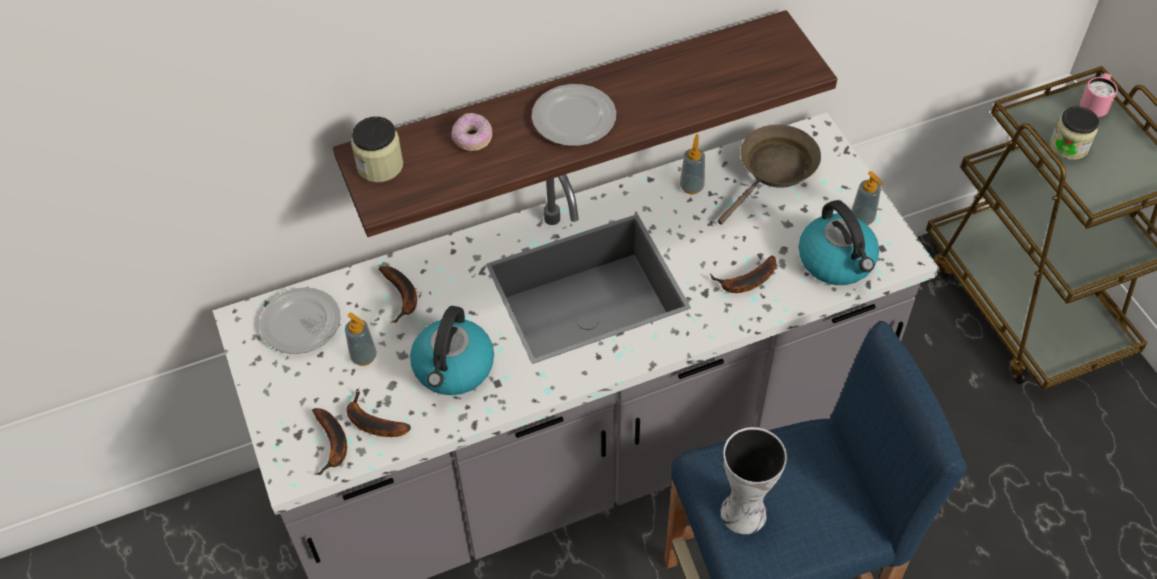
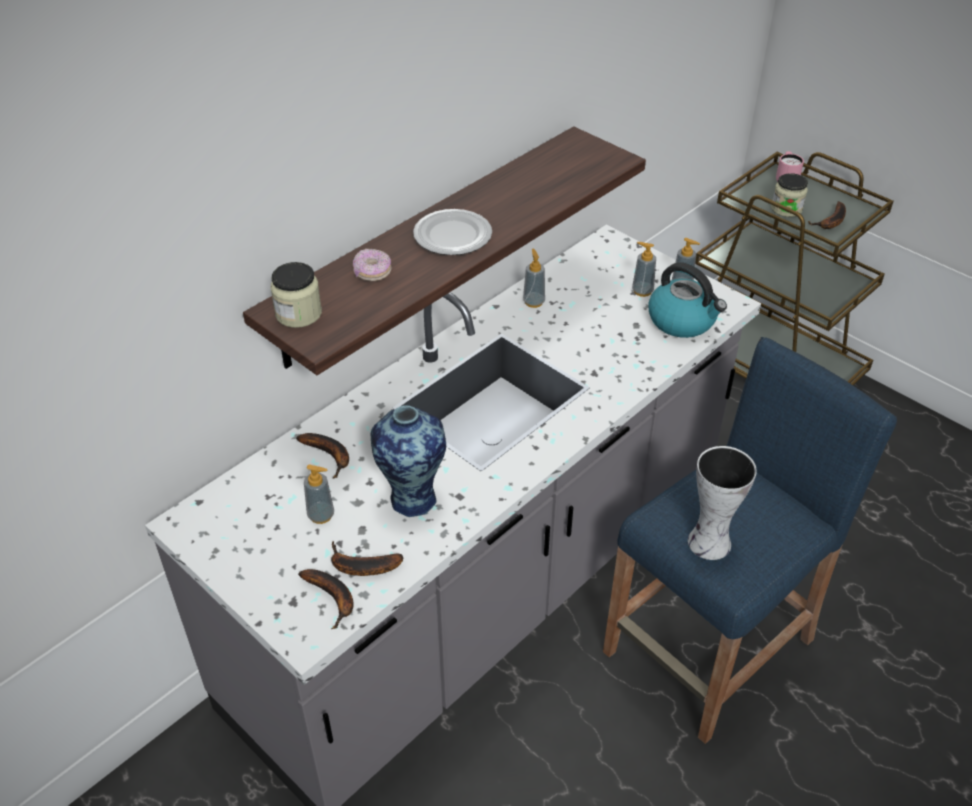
camera: 25 degrees left, 10 degrees down
plate [260,287,340,354] -> none
kettle [410,306,494,395] -> vase [371,405,446,517]
banana [710,256,776,293] -> banana moved to [808,201,846,229]
brown frying pan [717,125,821,225] -> none
none -> soap dispenser [632,242,656,297]

